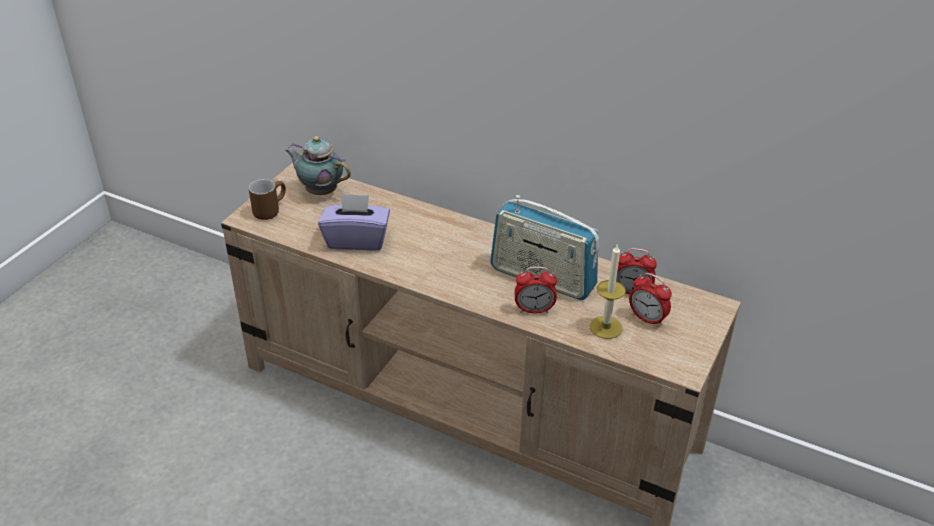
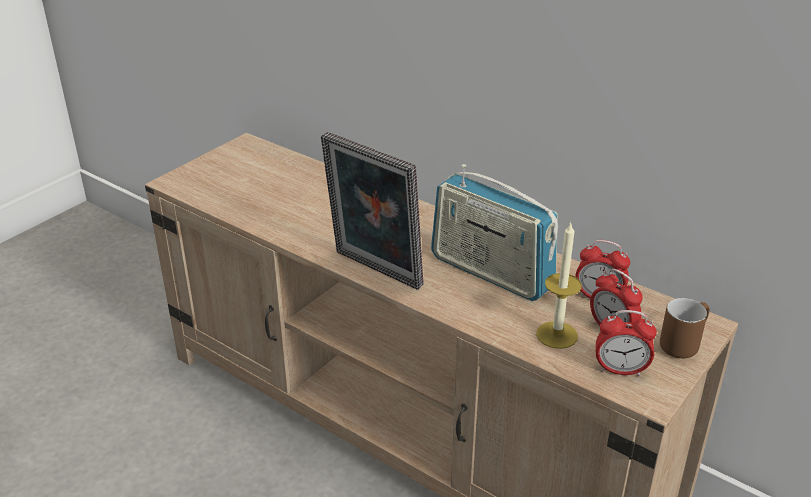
camera: 10 degrees right, 5 degrees down
brown mug [249,179,286,220] -> brown mug moved to [660,298,710,359]
teapot [285,136,351,195] -> none
purple tissue box [318,193,390,251] -> none
alarm clock [515,266,557,314] -> alarm clock moved to [596,310,657,376]
none -> picture frame [321,132,424,290]

